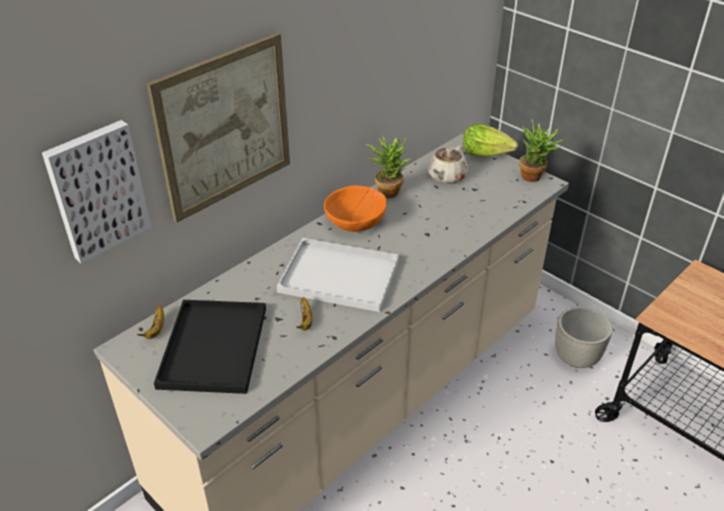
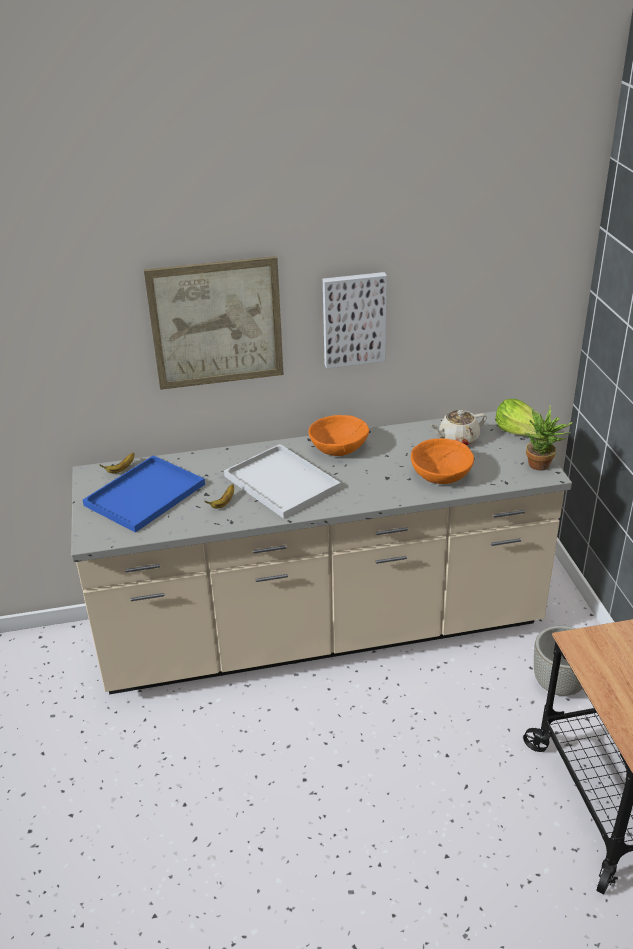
camera: 35 degrees right, 5 degrees down
picture [42,120,151,263] -> picture moved to [323,272,387,369]
black tray [154,300,266,394] -> blue tray [83,455,205,533]
potted plant [366,135,411,198] -> none
none -> orange bowl [411,438,474,484]

